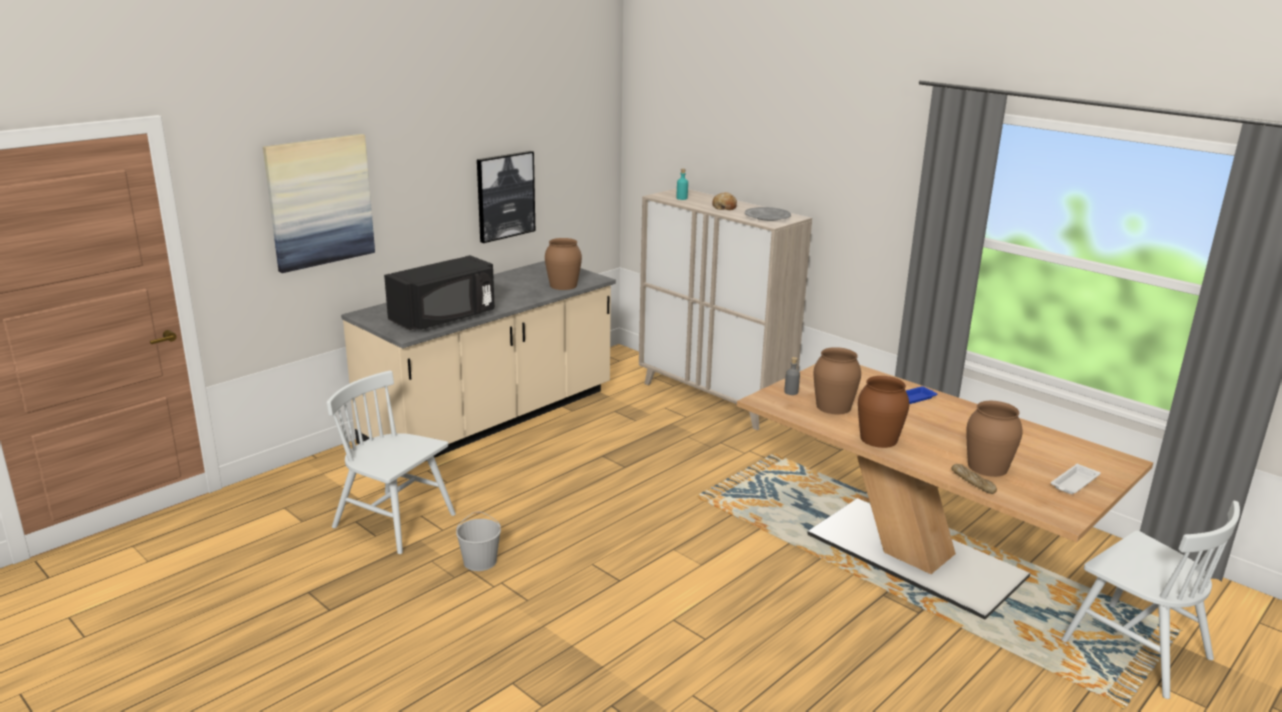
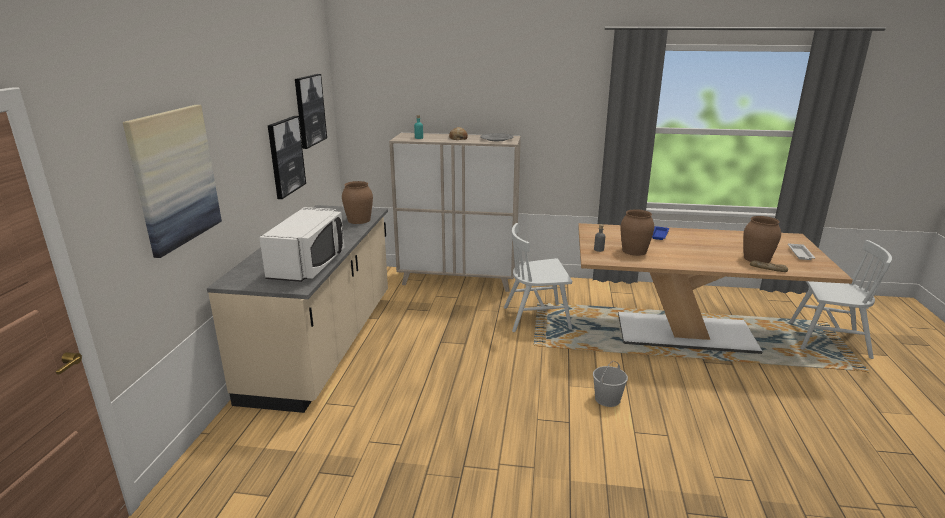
camera: 35 degrees left, 0 degrees up
white chair [327,370,456,554] -> white chair moved to [504,223,572,332]
black microwave [384,255,495,330] -> white microwave [259,207,345,282]
white bucket [456,511,501,571] -> white bucket moved to [593,360,628,407]
brown vase [858,376,909,448] -> none
none -> picture [295,74,327,149]

